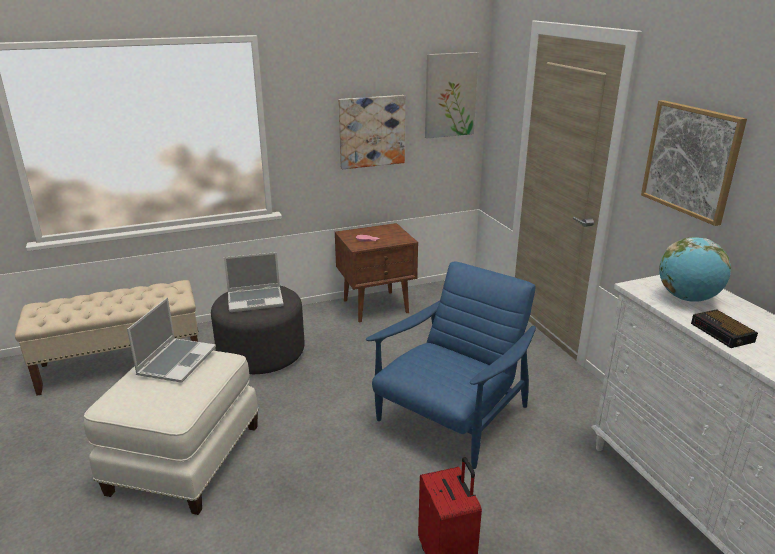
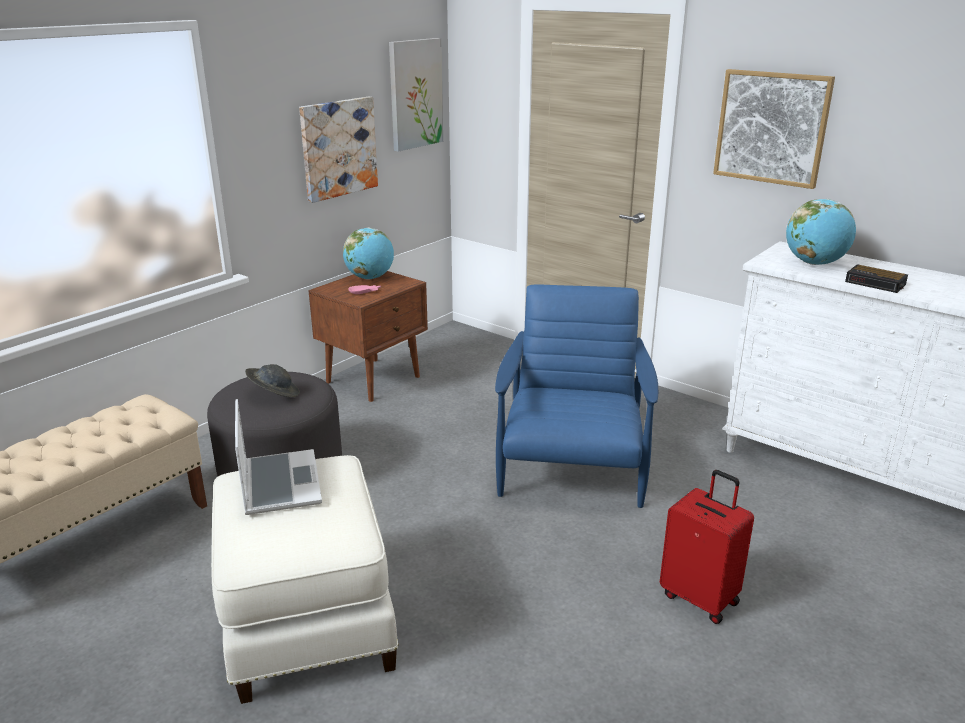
camera: 30 degrees left, 0 degrees up
laptop [224,252,284,312] -> grey hat [245,364,300,397]
none -> globe [343,227,394,280]

